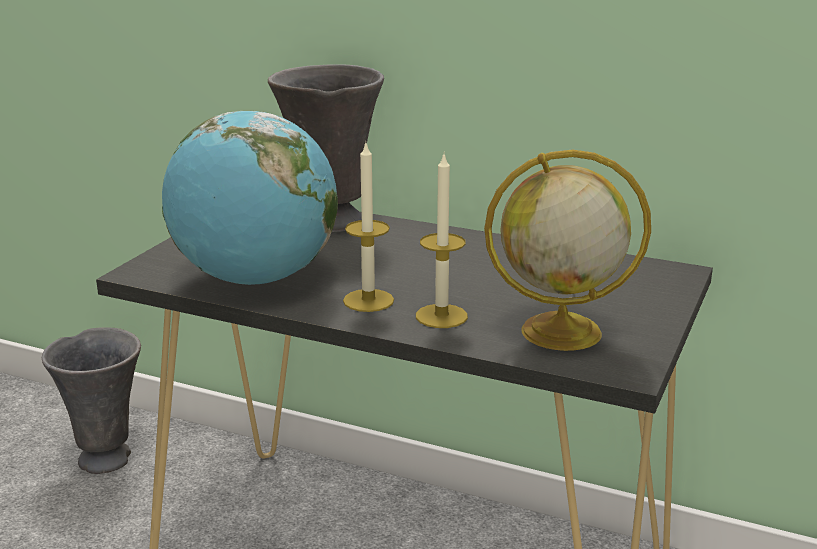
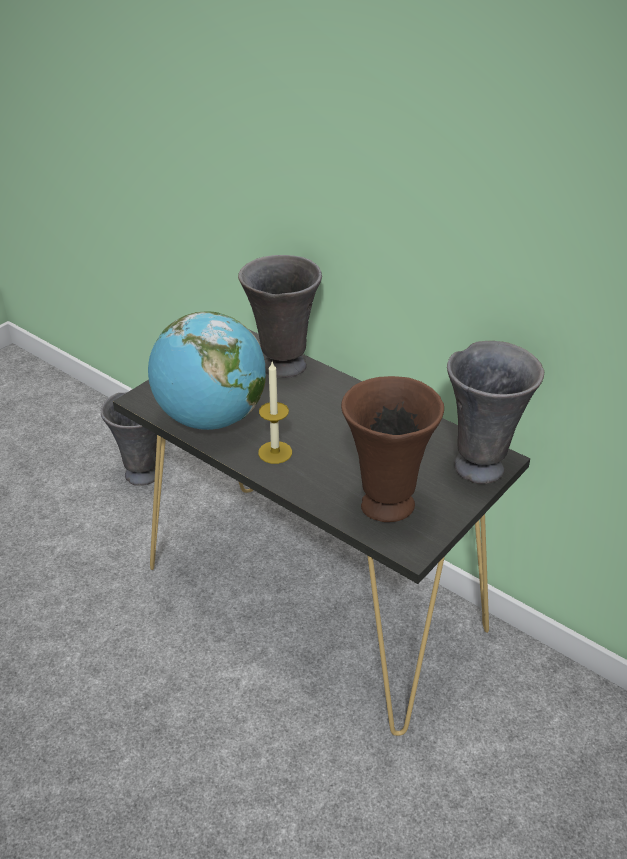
camera: 15 degrees right, 15 degrees up
candle [416,155,468,328] -> none
globe [484,150,651,351] -> brown vase [341,376,444,522]
none -> grey vase [447,341,544,484]

